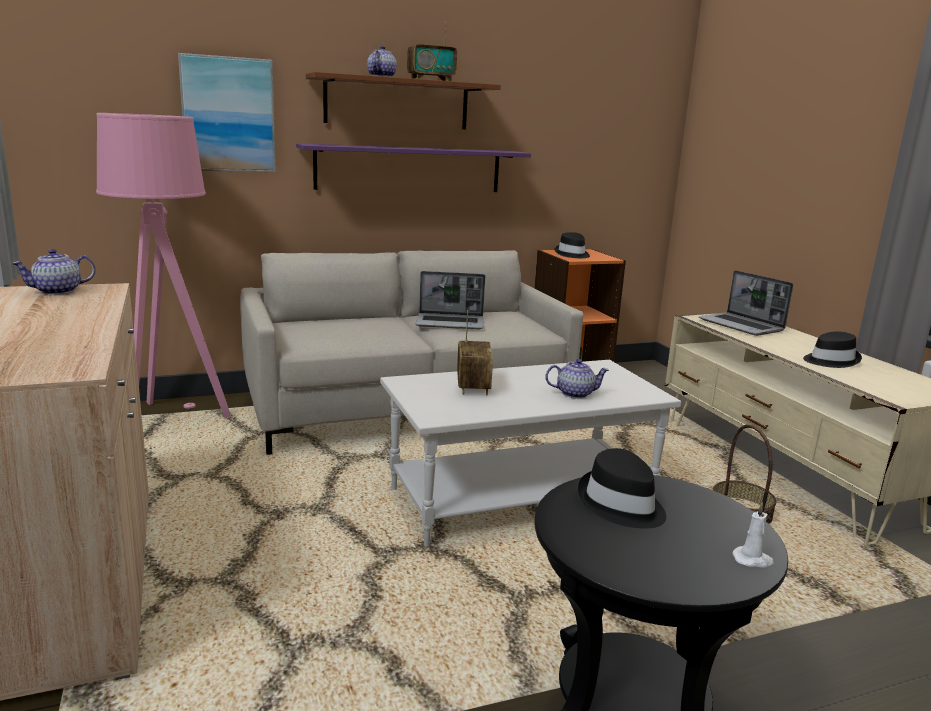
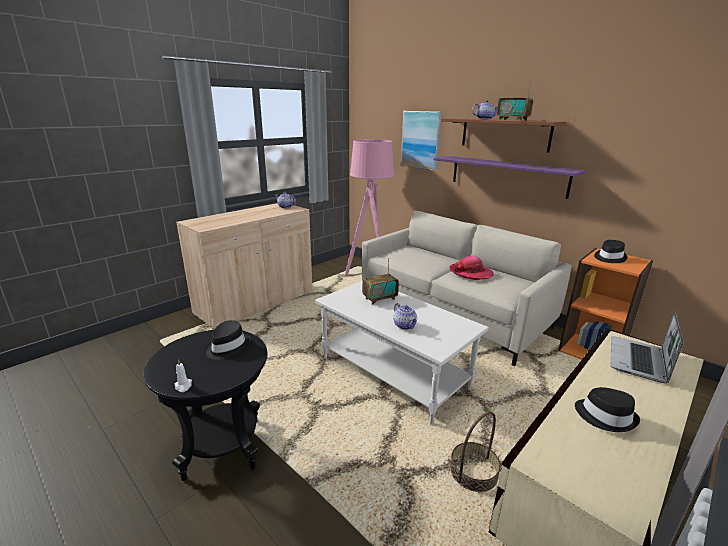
camera: 65 degrees right, 5 degrees up
laptop [416,271,485,329] -> hat [449,256,494,280]

